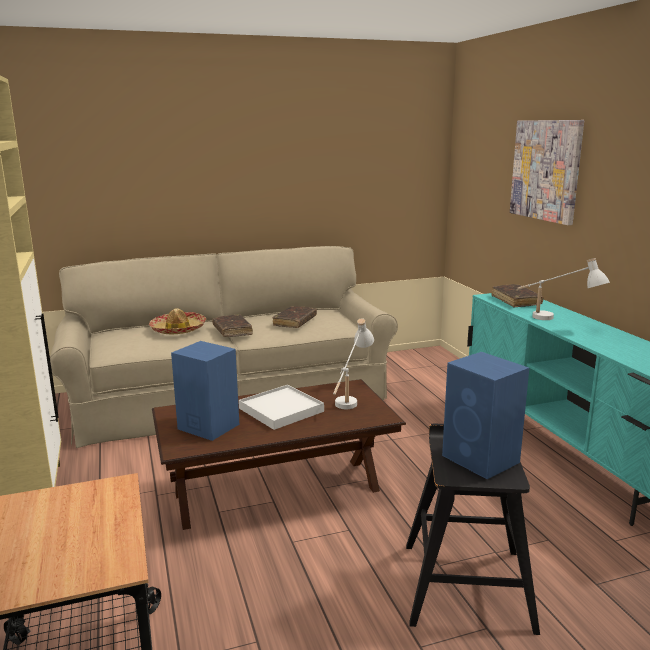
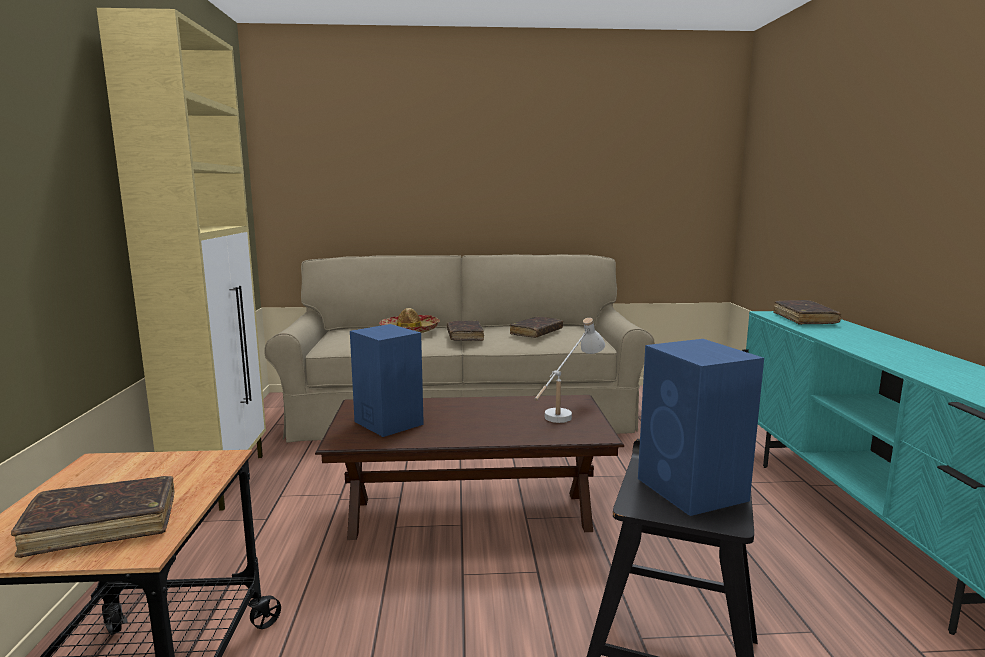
camera: 15 degrees right, 5 degrees down
white tray [239,385,324,430] -> none
picture [510,120,584,225] -> none
white table lamp [518,258,610,320] -> none
none -> brown book [11,476,174,558]

